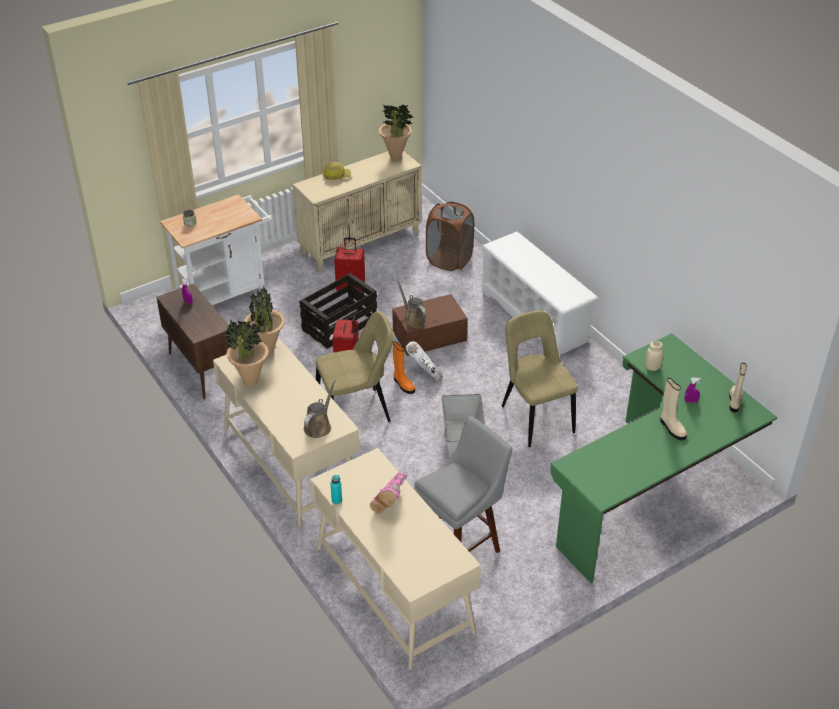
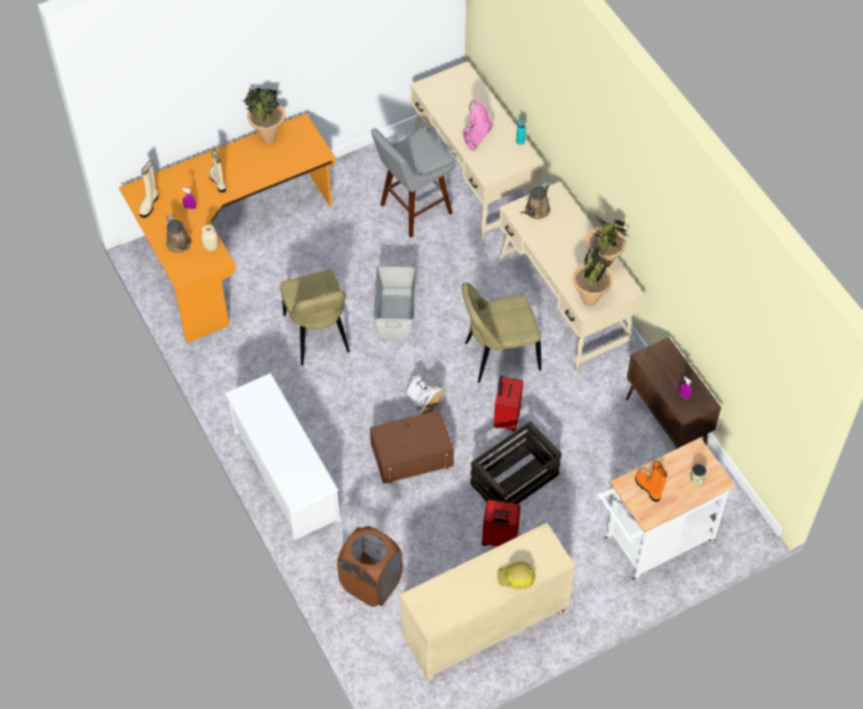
camera: 175 degrees left, 15 degrees up
potted plant [379,105,415,160] -> potted plant moved to [243,87,285,144]
orange boot [393,341,415,394] -> orange boot moved to [635,461,667,502]
brown watering can [397,281,427,328] -> brown watering can moved to [166,215,191,253]
green desk [550,333,777,583] -> orange desk [119,113,336,343]

